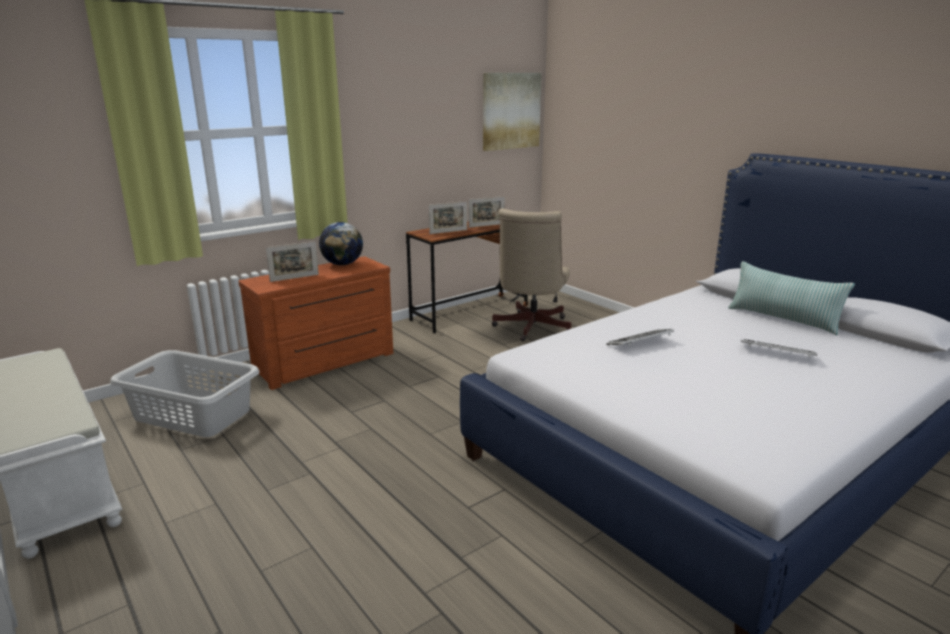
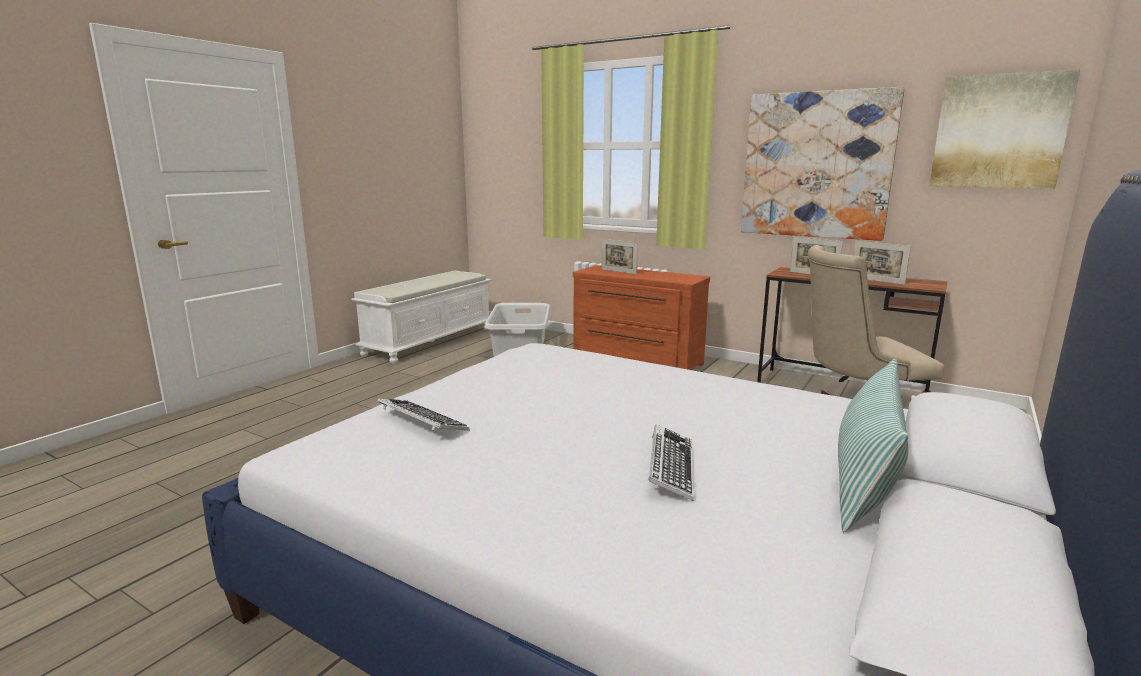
camera: 70 degrees right, 5 degrees down
globe [319,222,363,265] -> none
keyboard [607,329,674,346] -> keyboard moved to [377,398,470,431]
none -> picture [741,87,905,241]

